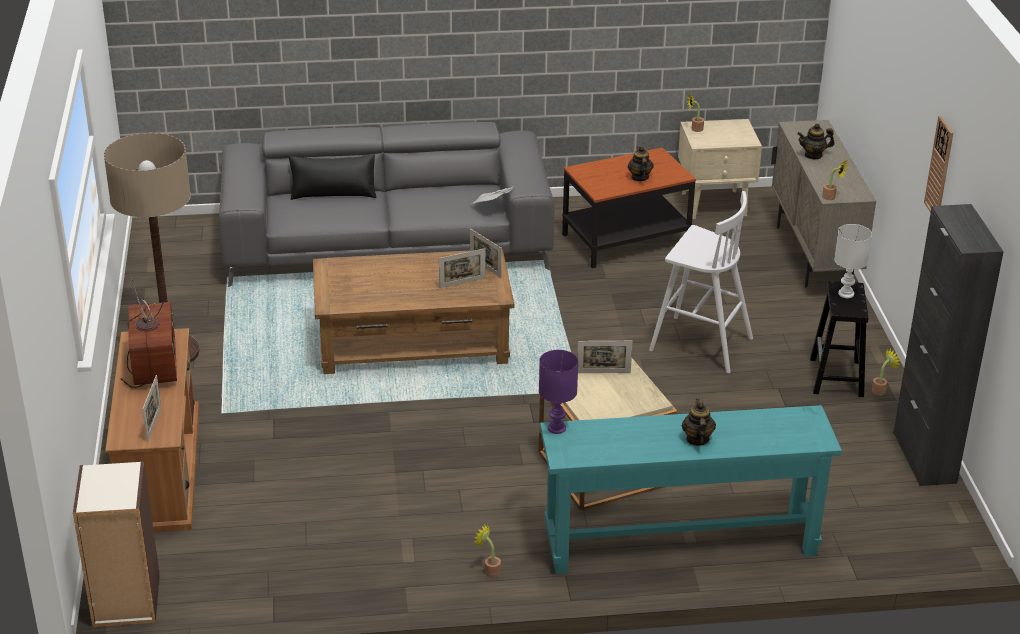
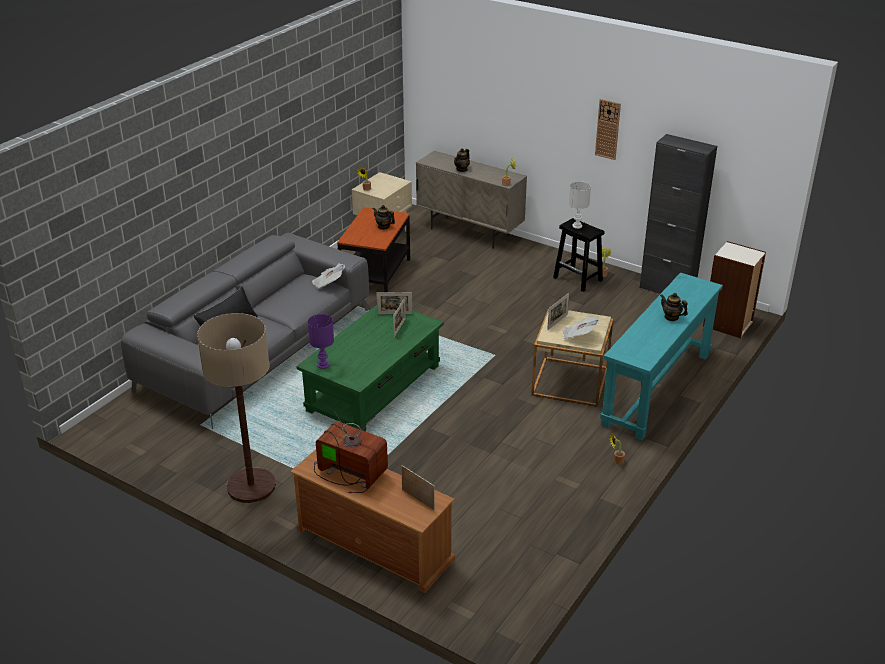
camera: 50 degrees left, 0 degrees up
bookcase [73,461,160,627] -> bookcase moved to [703,241,766,338]
brown coffee table [313,249,515,374] -> green coffee table [296,305,444,431]
purple table lamp [539,350,578,434] -> purple table lamp moved to [308,314,334,369]
white stool [649,191,753,373] -> none
none -> newspaper [562,316,599,339]

